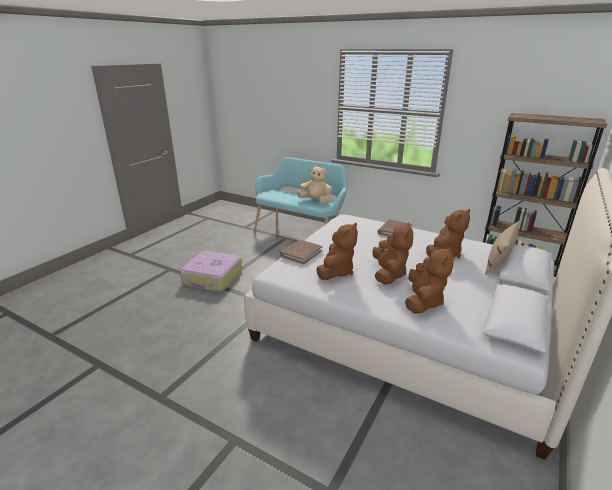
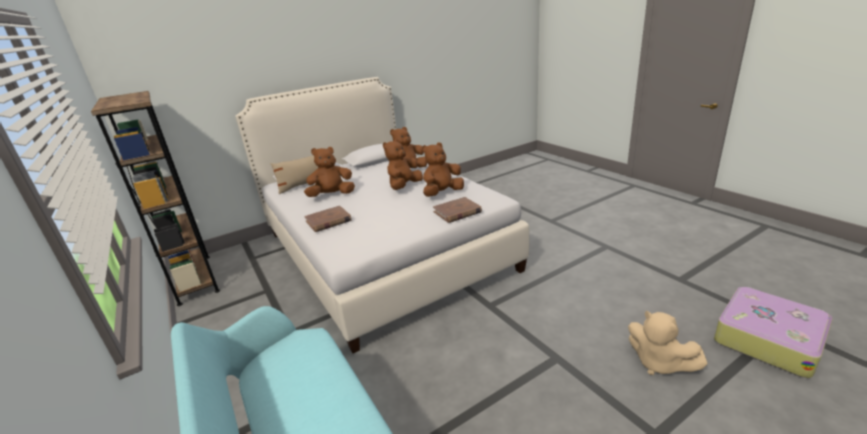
camera: 150 degrees left, 0 degrees up
suitcase [180,251,242,292] -> suitcase moved to [714,287,833,378]
beige plush toy [296,165,332,204] -> beige plush toy moved to [628,311,708,375]

